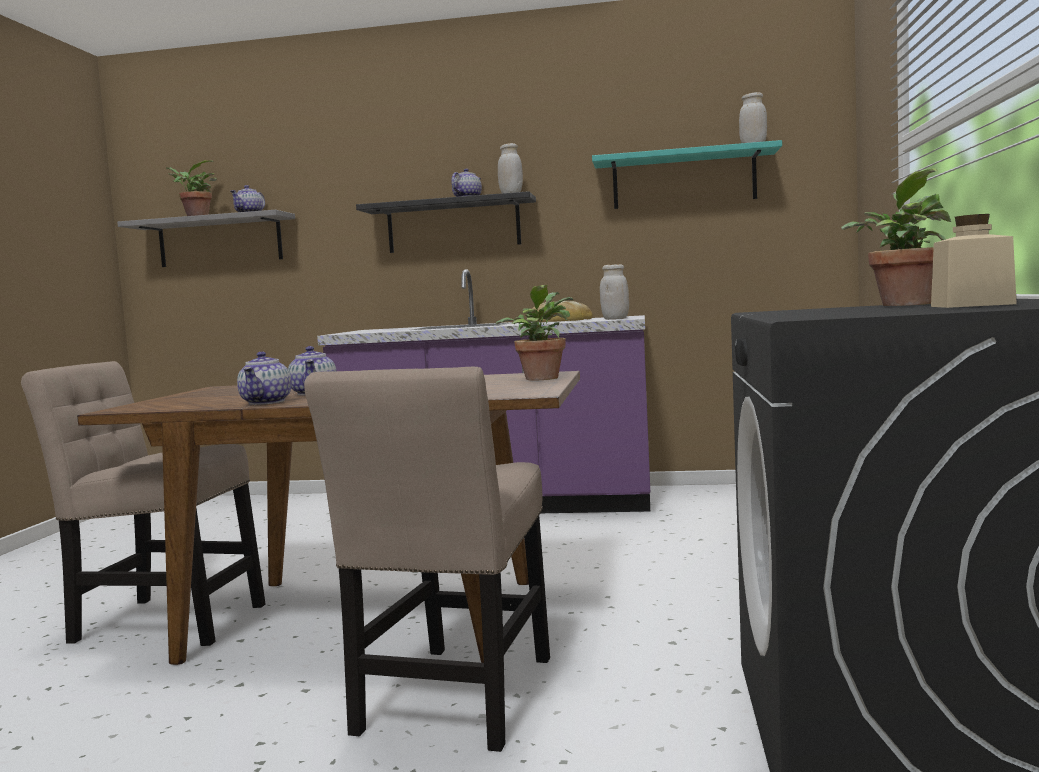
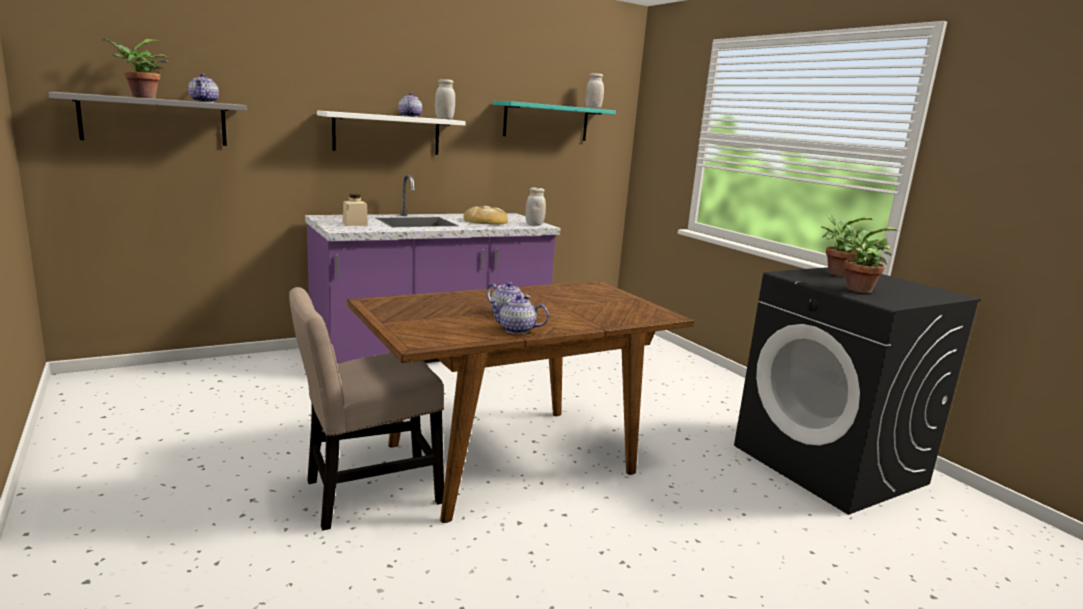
camera: 40 degrees left, 10 degrees up
teapot [237,352,291,405] -> teapot turned 135 degrees clockwise [489,295,549,334]
beige chair [304,367,550,752] -> none
black shelf [356,191,536,253] -> white shelf [317,110,466,155]
potted plant [496,285,573,381] -> potted plant moved to [839,224,898,293]
beige jar [931,214,1017,308] -> beige jar moved to [342,194,368,226]

